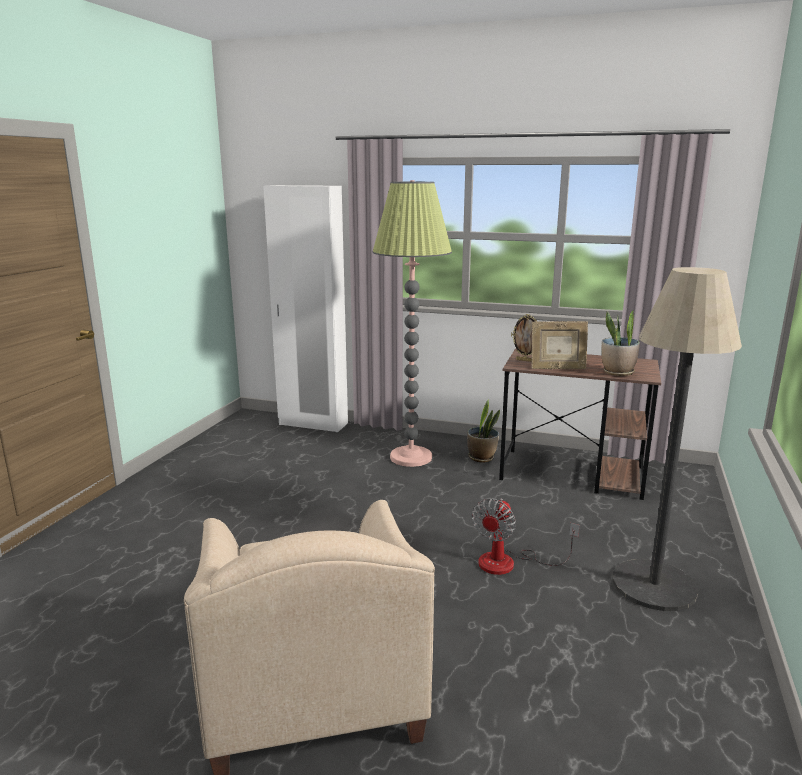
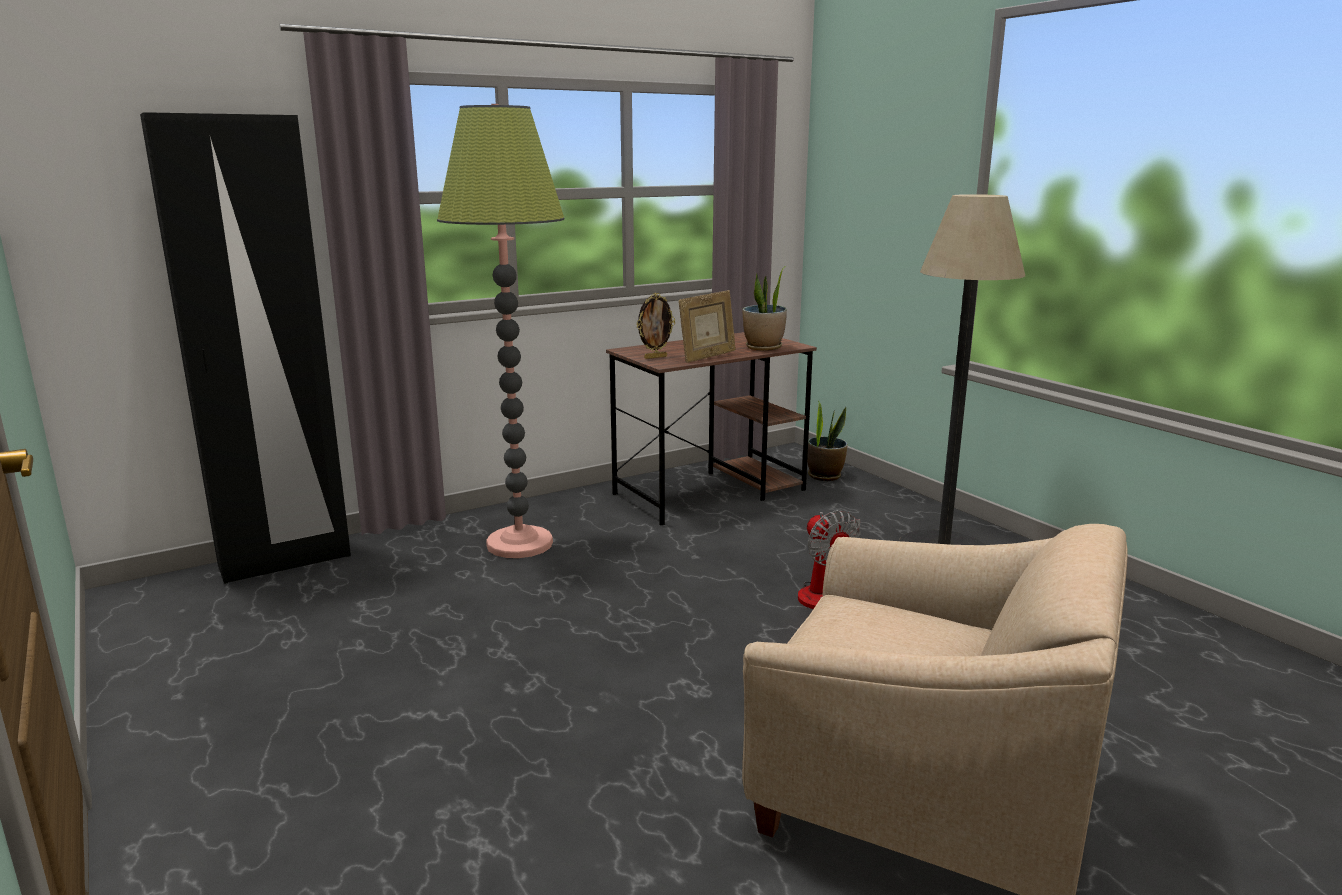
camera: 50 degrees left, 0 degrees up
white wardrobe [263,185,348,432] -> black wardrobe [140,112,351,584]
potted plant [467,399,500,462] -> potted plant moved to [807,400,848,481]

